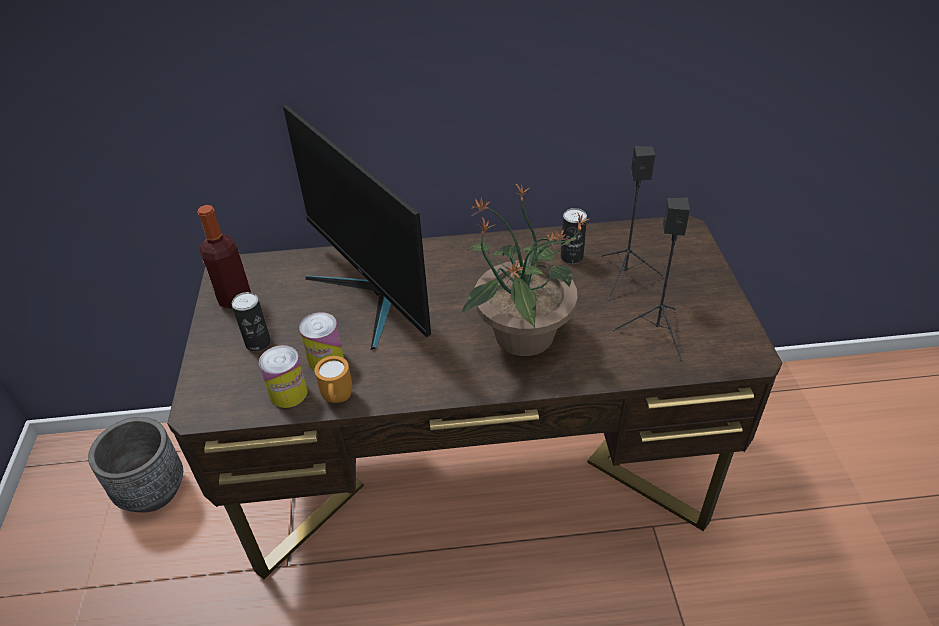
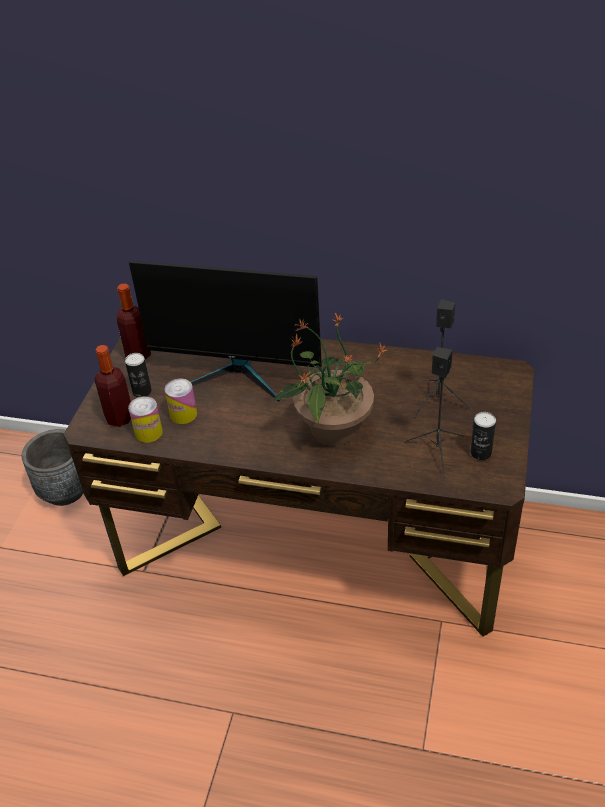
camera: 20 degrees right, 0 degrees up
monitor [283,105,431,350] -> monitor turned 60 degrees counterclockwise [129,261,322,402]
orange mug [314,356,352,403] -> none
can [561,208,587,264] -> can moved to [470,412,496,460]
none -> bottle [95,345,131,427]

